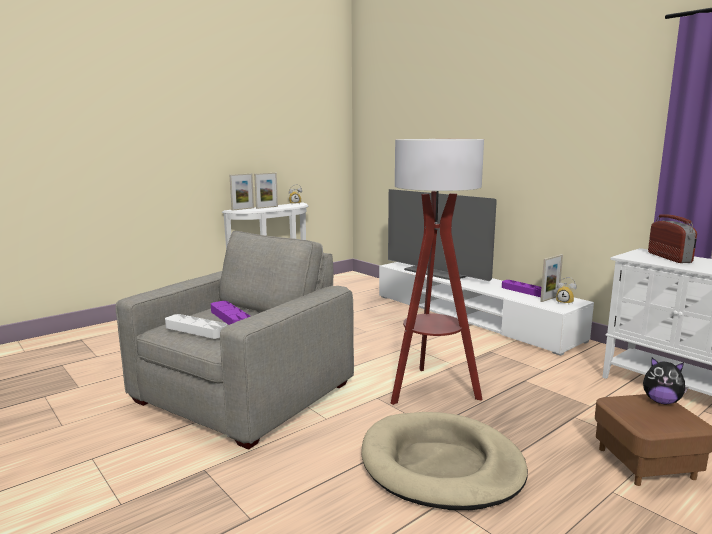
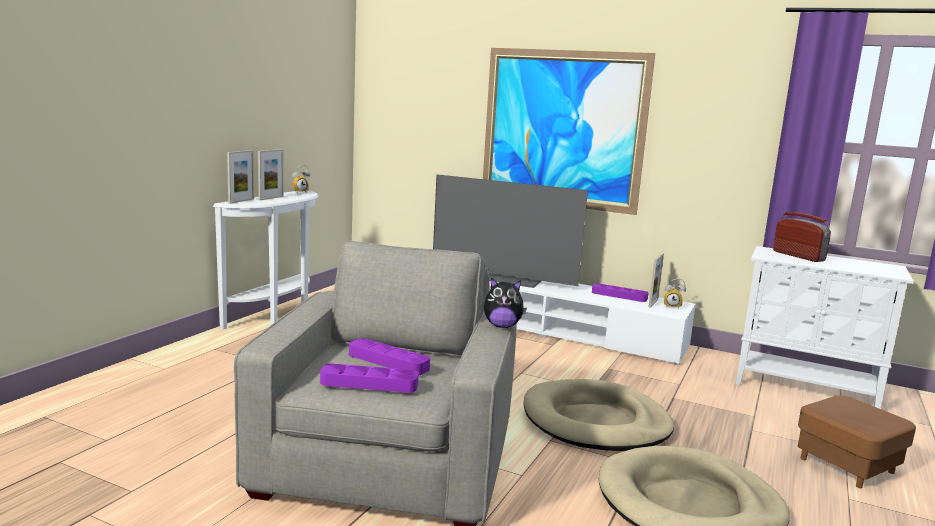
camera: 25 degrees left, 0 degrees up
white tray [165,314,227,339] -> purple tray [320,363,419,393]
floor lamp [391,139,484,405] -> beige dog bed [523,379,674,451]
plush toy [643,357,688,404] -> plush toy moved to [484,278,527,328]
none -> picture [483,48,655,215]

